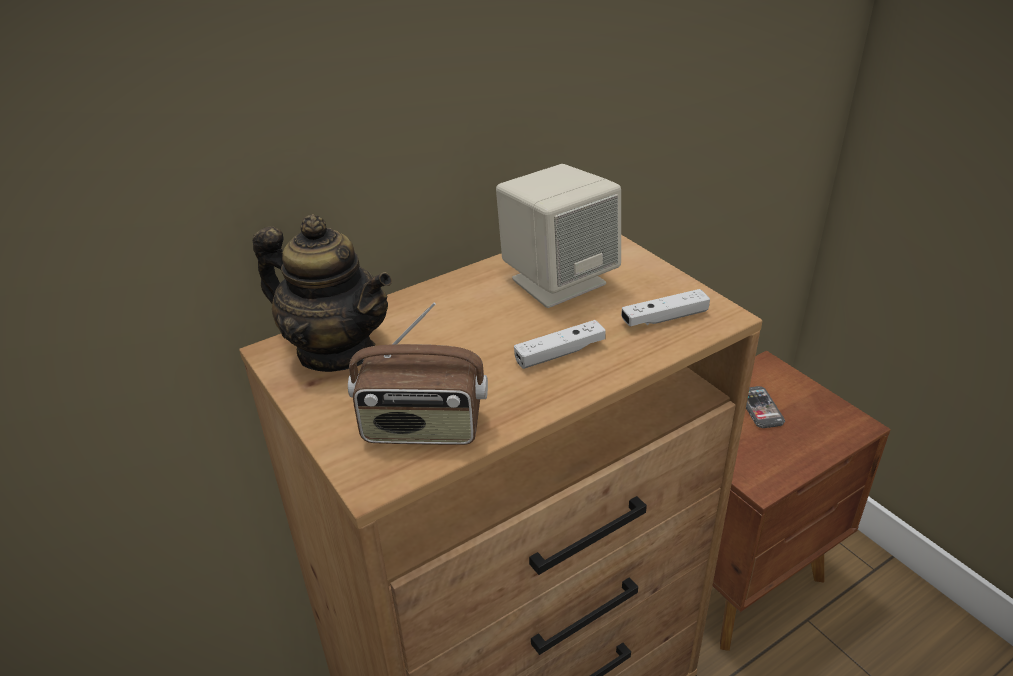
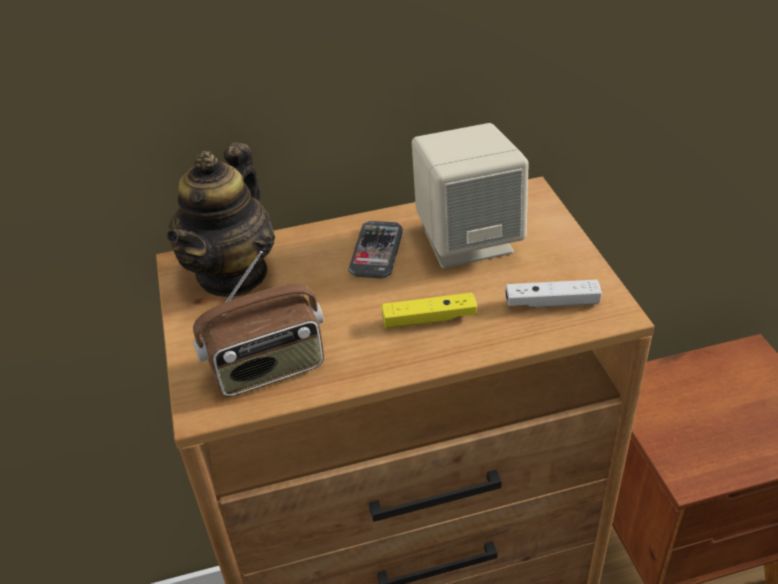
camera: 20 degrees right, 5 degrees up
teapot [253,214,392,372] -> teapot turned 60 degrees clockwise [167,142,275,297]
radio [348,302,488,445] -> radio turned 45 degrees counterclockwise [193,251,324,397]
white game controller [514,320,606,369] -> yellow game controller [382,293,477,328]
phone [746,386,785,428] -> phone moved to [348,221,403,279]

